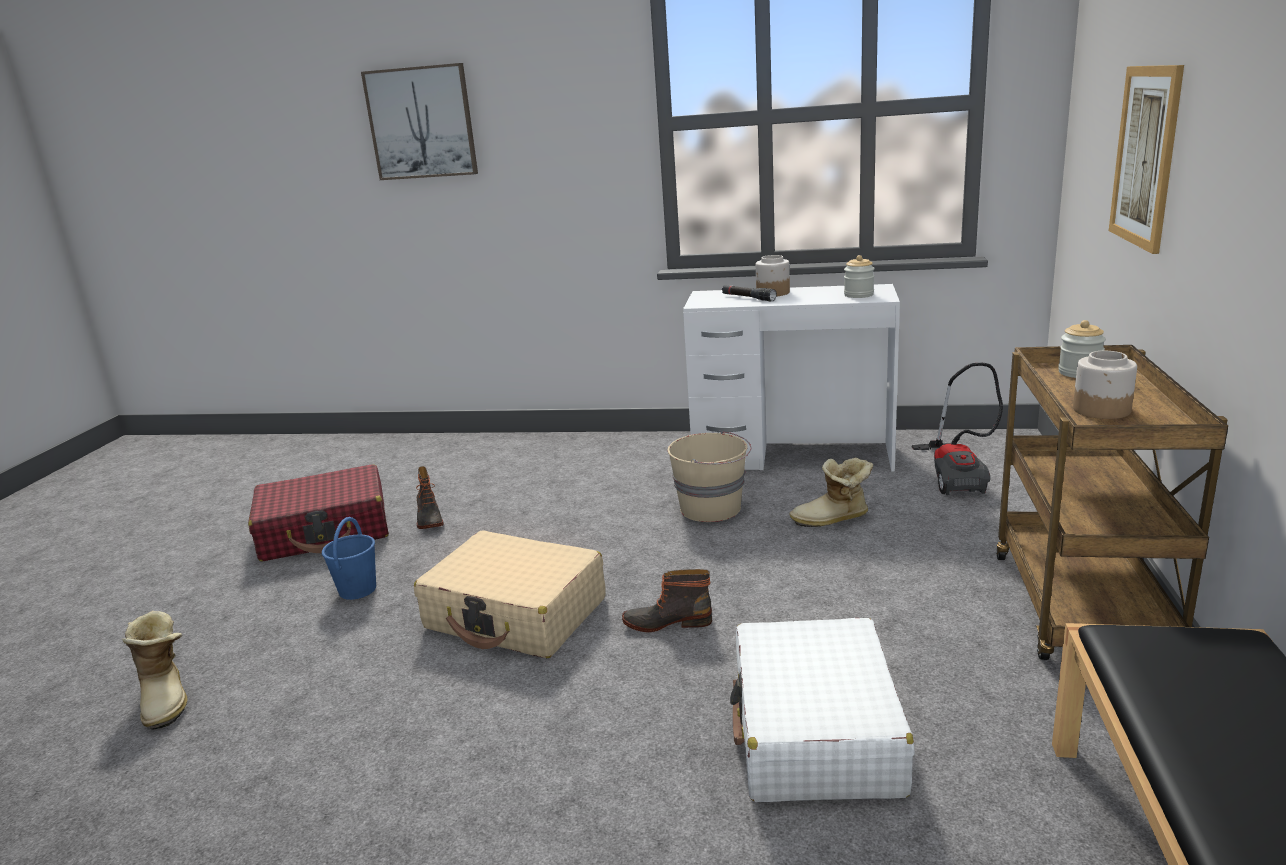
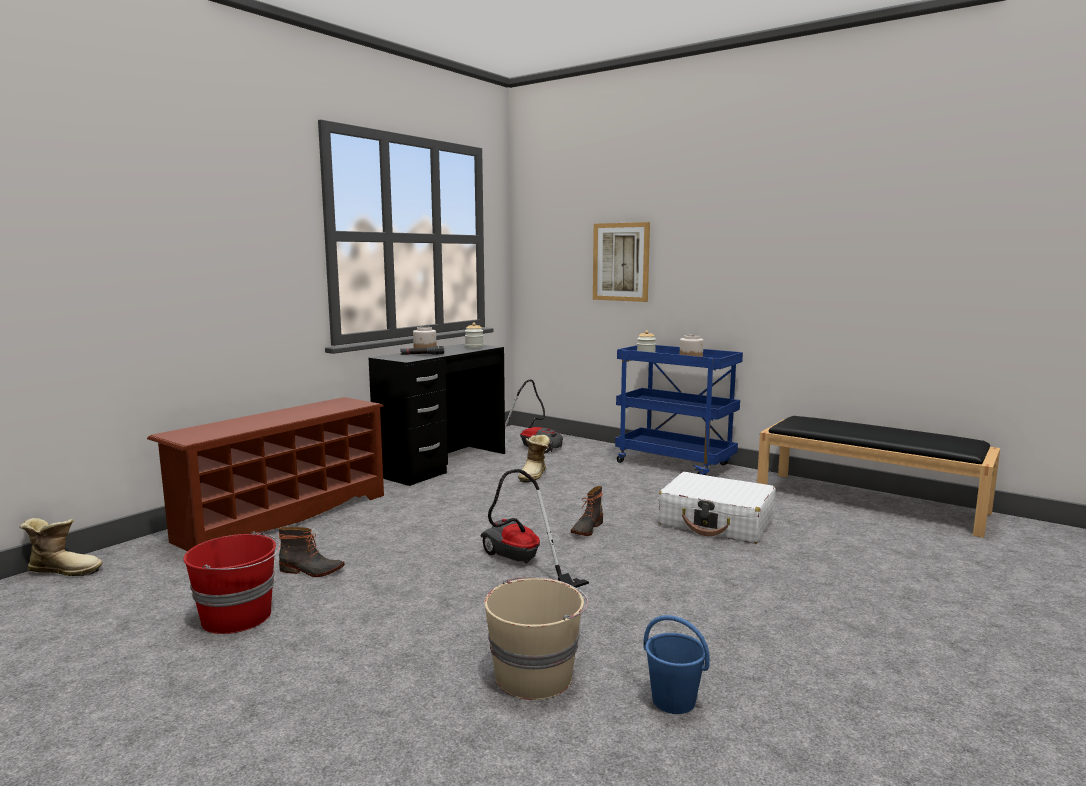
camera: 65 degrees left, 10 degrees down
boot [123,611,187,730] -> boot moved to [20,518,103,576]
red suitcase [248,464,389,561] -> red bucket [183,531,280,634]
blue bucket [322,517,376,600] -> blue bucket moved to [644,615,710,714]
picture [361,63,478,180] -> none
beige suitcase [414,530,606,658] -> vacuum cleaner [481,469,589,588]
beige bucket [668,430,751,522] -> beige bucket moved to [484,577,588,700]
white desk [683,284,900,472] -> black desk [369,344,505,486]
brown cart [996,345,1228,660] -> blue cart [615,345,743,475]
none -> brown shoe rack [147,397,384,551]

